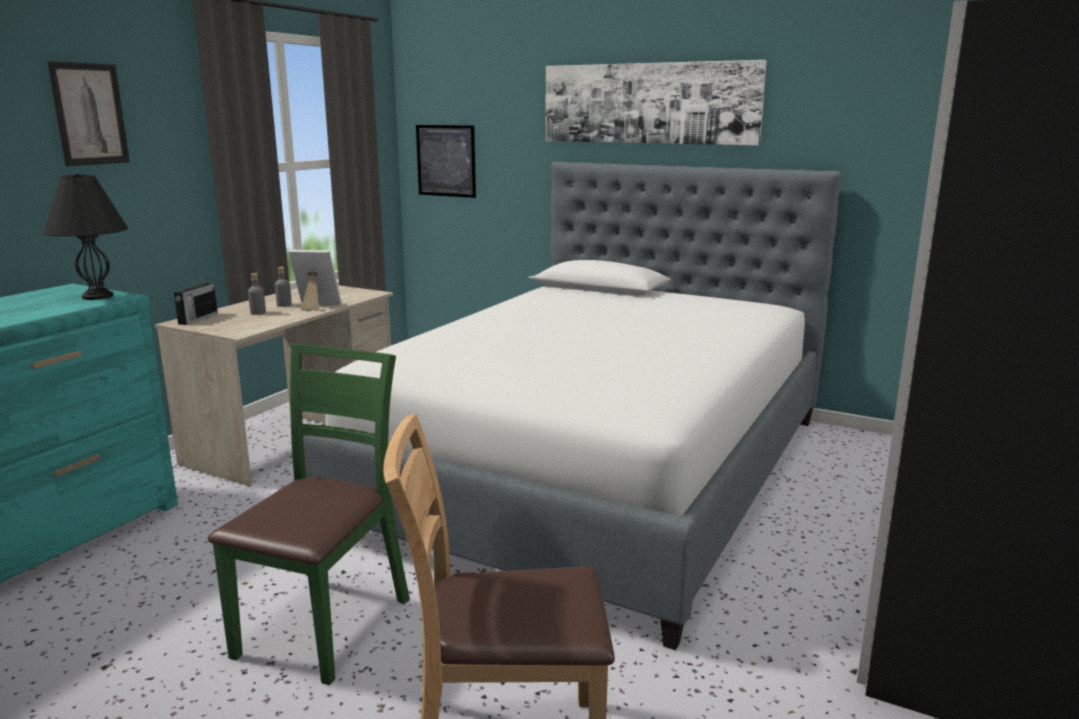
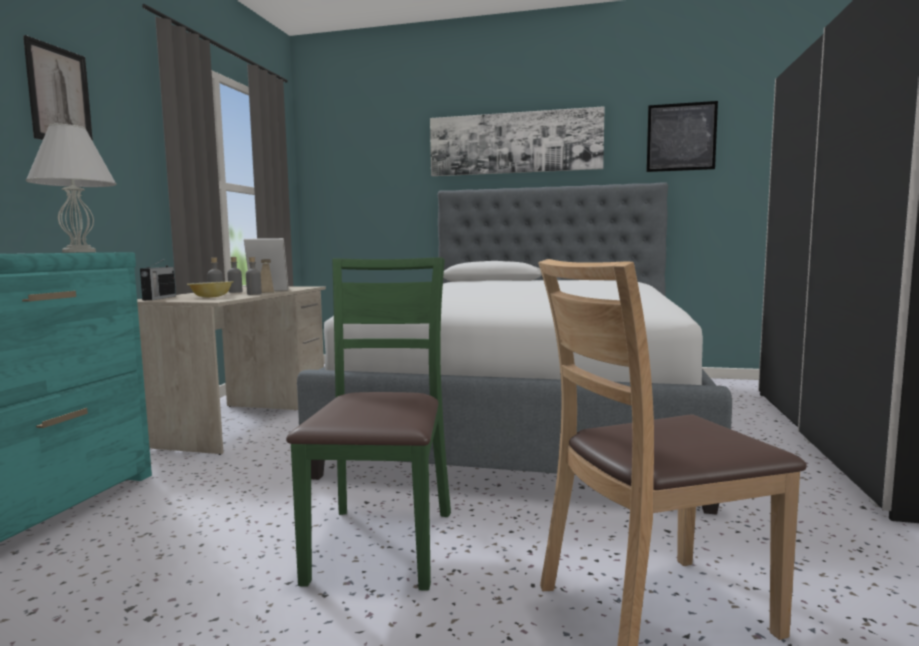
camera: 15 degrees left, 10 degrees down
black table lamp [43,173,128,300] -> white table lamp [26,124,117,253]
picture [416,125,476,198] -> picture moved to [647,101,718,172]
none -> bowl [187,281,234,298]
none -> grey bottle [246,257,262,295]

